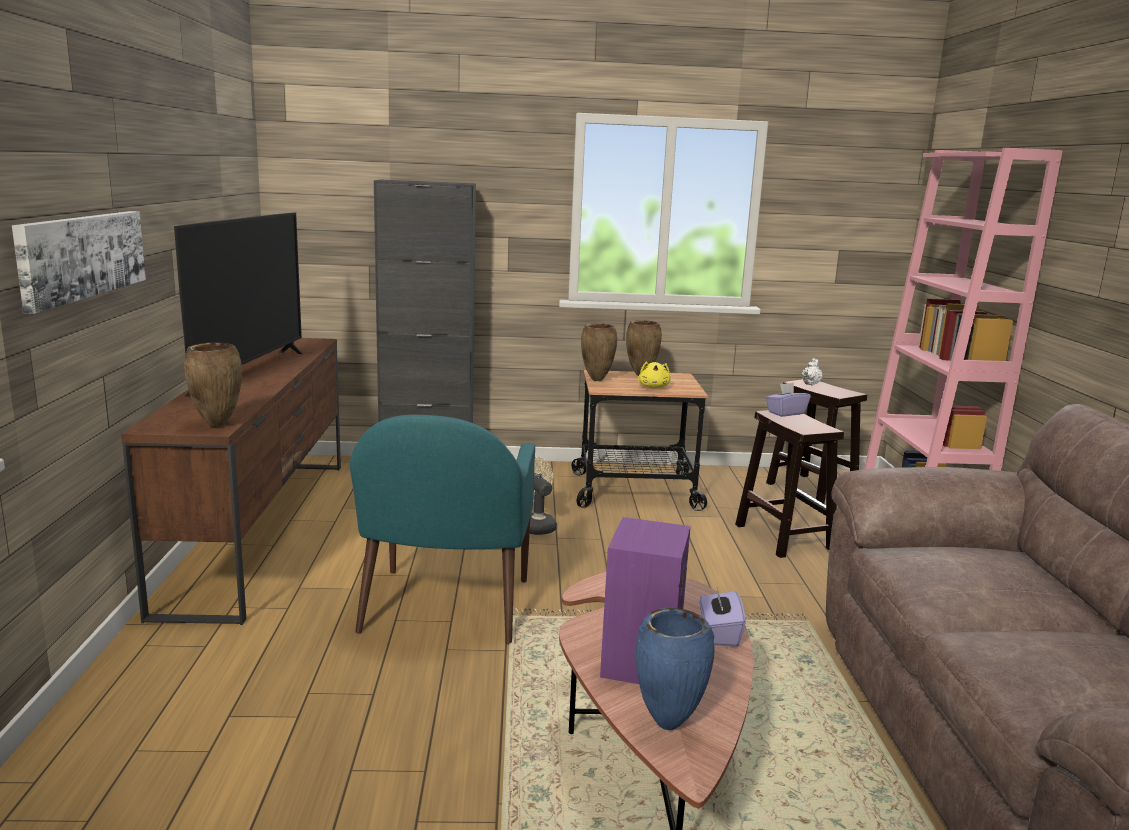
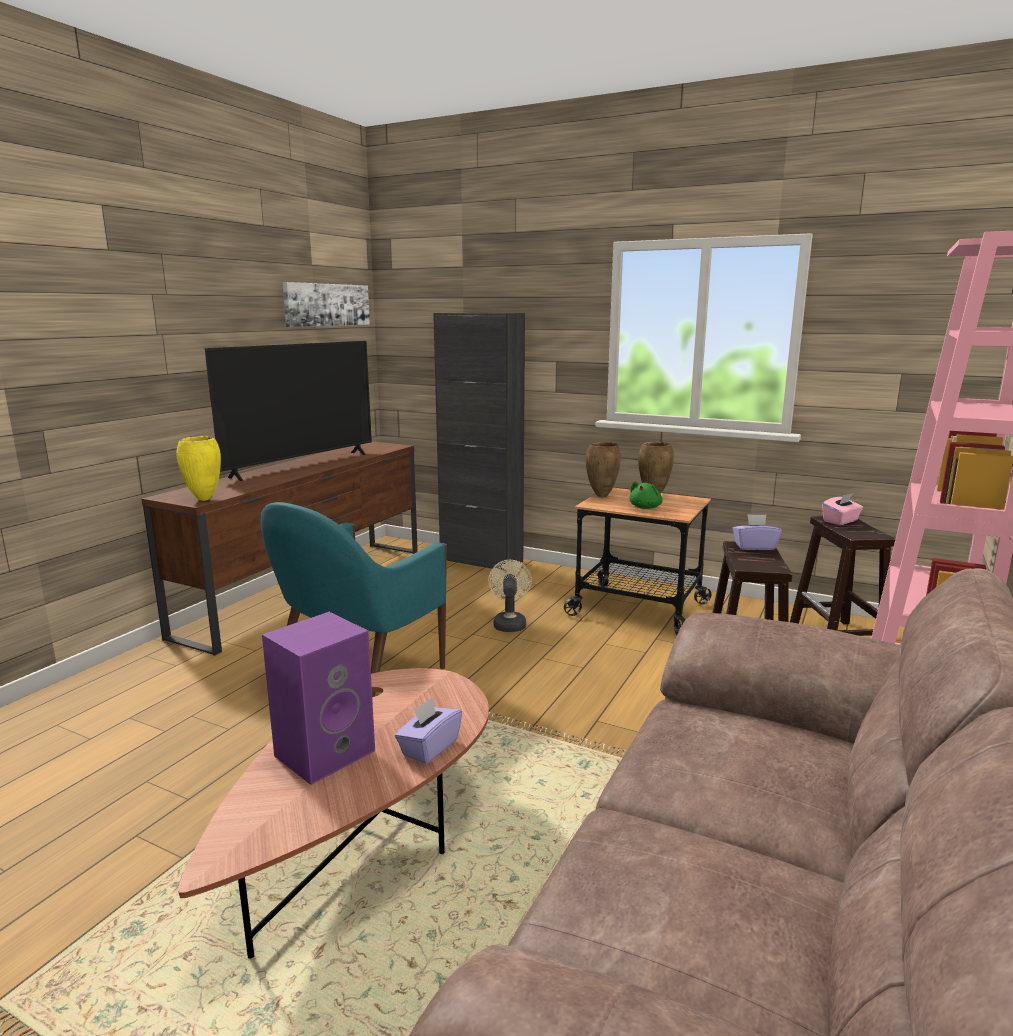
camera: 30 degrees right, 0 degrees up
picture [12,211,146,314] -> picture moved to [282,282,370,327]
brown vase [184,343,242,427] -> yellow vase [176,436,221,501]
blue vase [636,608,715,730] -> none
yellow plush toy [638,361,671,388] -> green plush toy [629,481,663,509]
white teapot [801,358,822,386] -> pink tissue box [822,493,863,525]

